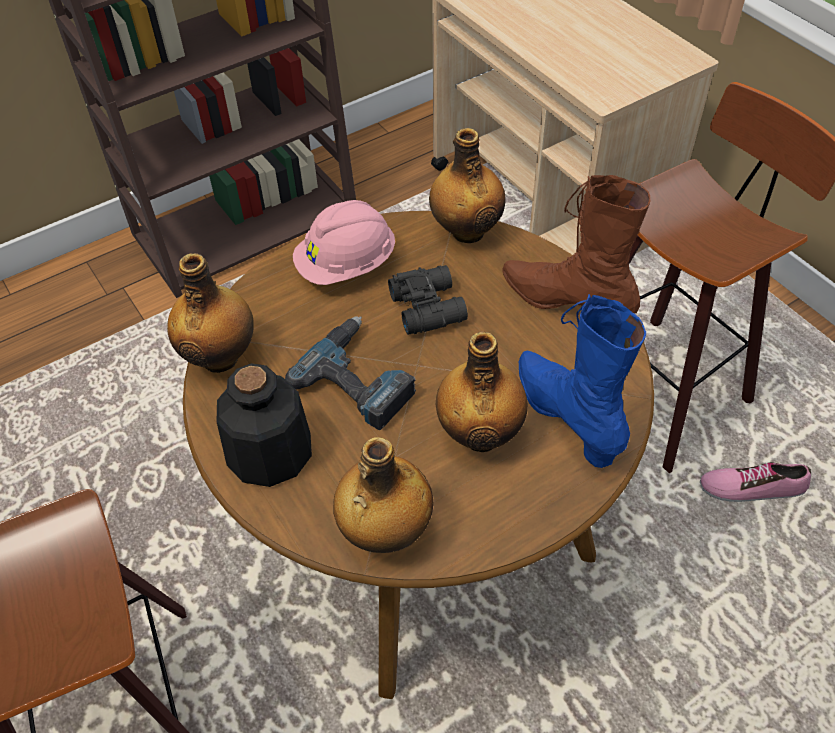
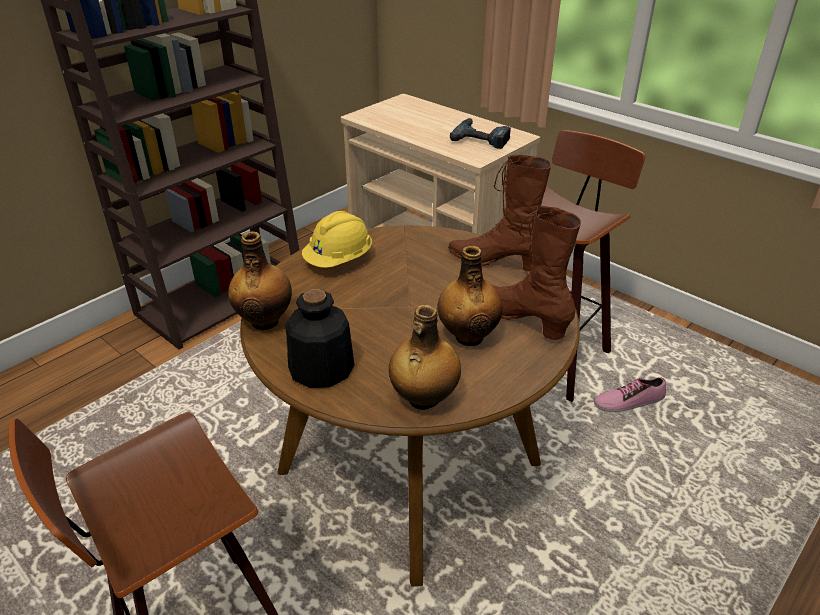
camera: 15 degrees left, 15 degrees down
power drill [285,316,416,430] -> power drill moved to [450,118,511,149]
pink hard hat [293,200,395,285] -> yellow hard hat [302,211,372,268]
black binoculars [388,265,468,335] -> none
bottle [429,128,506,243] -> none
blue boot [519,294,646,468] -> brown boot [492,206,581,340]

